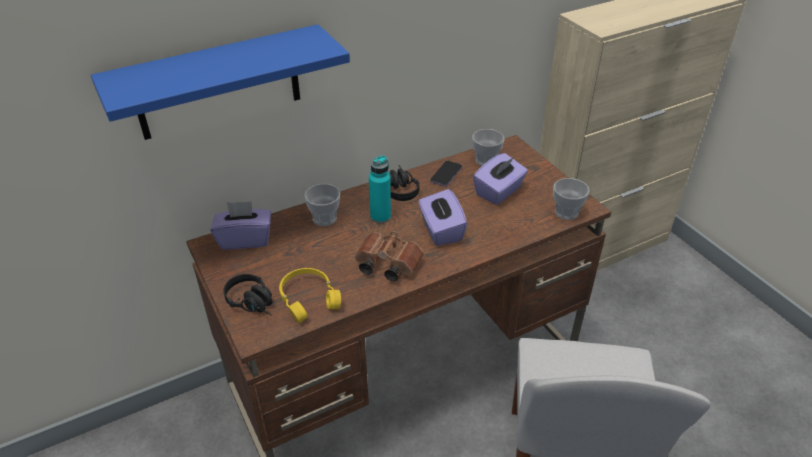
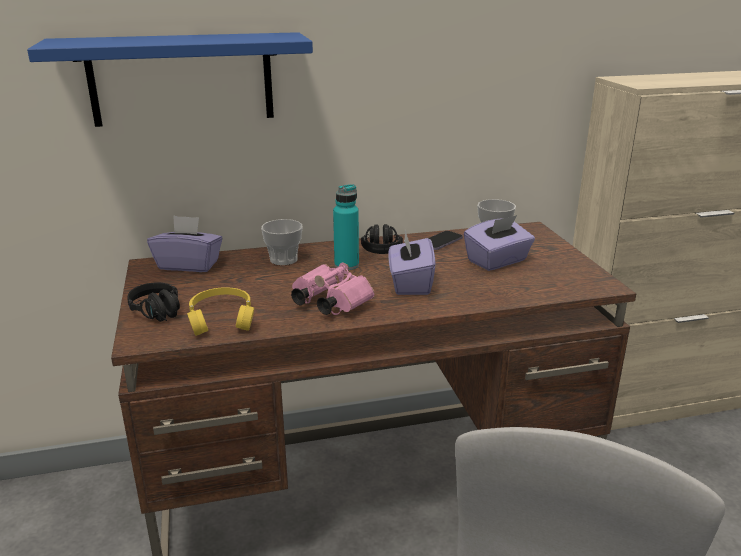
camera: 15 degrees right, 15 degrees down
brown binoculars [355,231,424,282] -> pink binoculars [291,263,374,315]
cup [553,178,590,220] -> none

